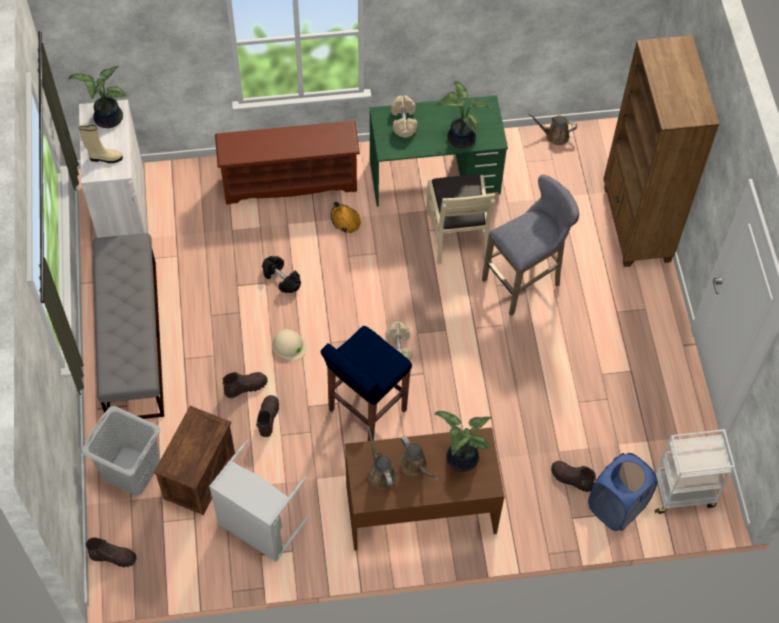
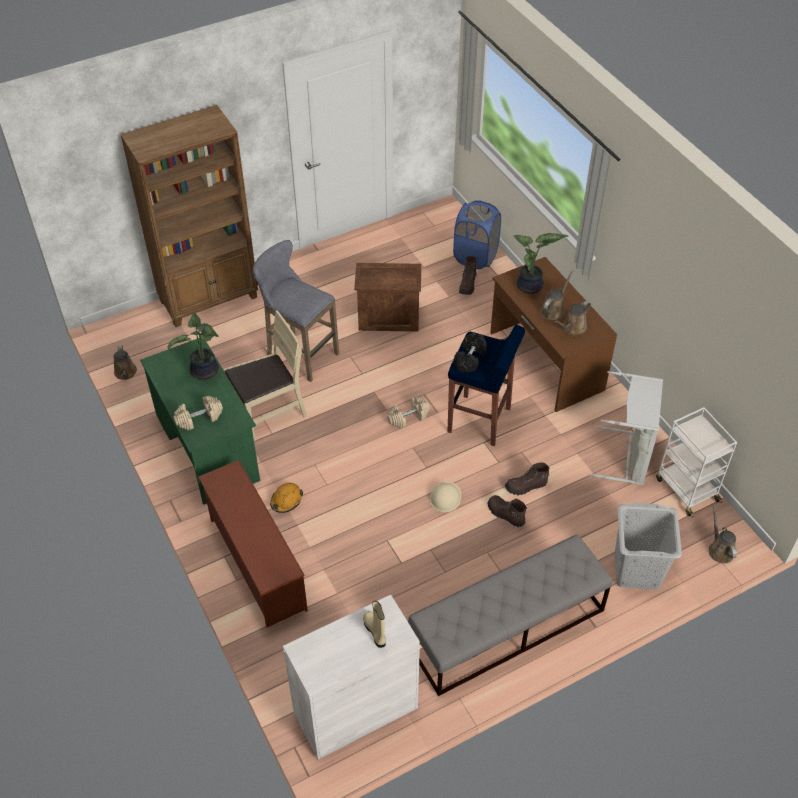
camera: 110 degrees left, 10 degrees down
potted plant [69,65,127,128] -> none
brown boot [86,538,136,567] -> brown watering can [709,504,737,564]
crate [154,406,235,515] -> crate moved to [354,263,421,332]
black dumbbell [262,256,301,293] -> black dumbbell moved to [454,332,487,373]
white cart [655,429,735,514] -> white cart moved to [656,407,737,518]

